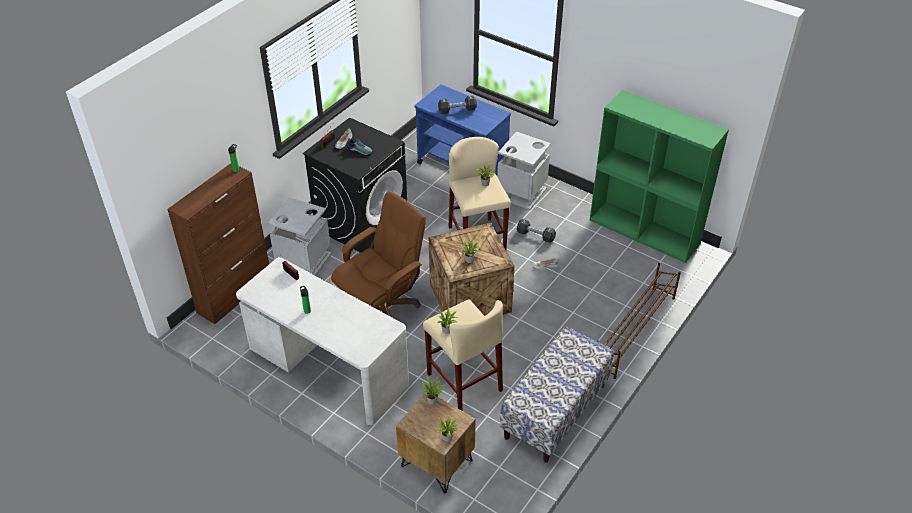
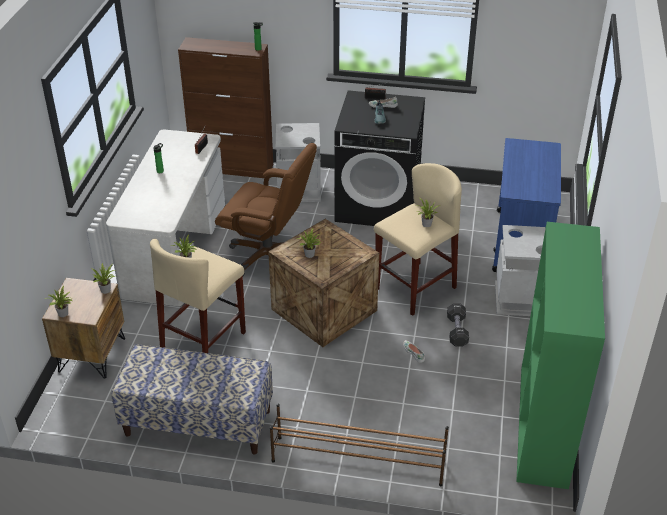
camera: 65 degrees right, 5 degrees down
black dumbbell [438,96,477,114] -> none

